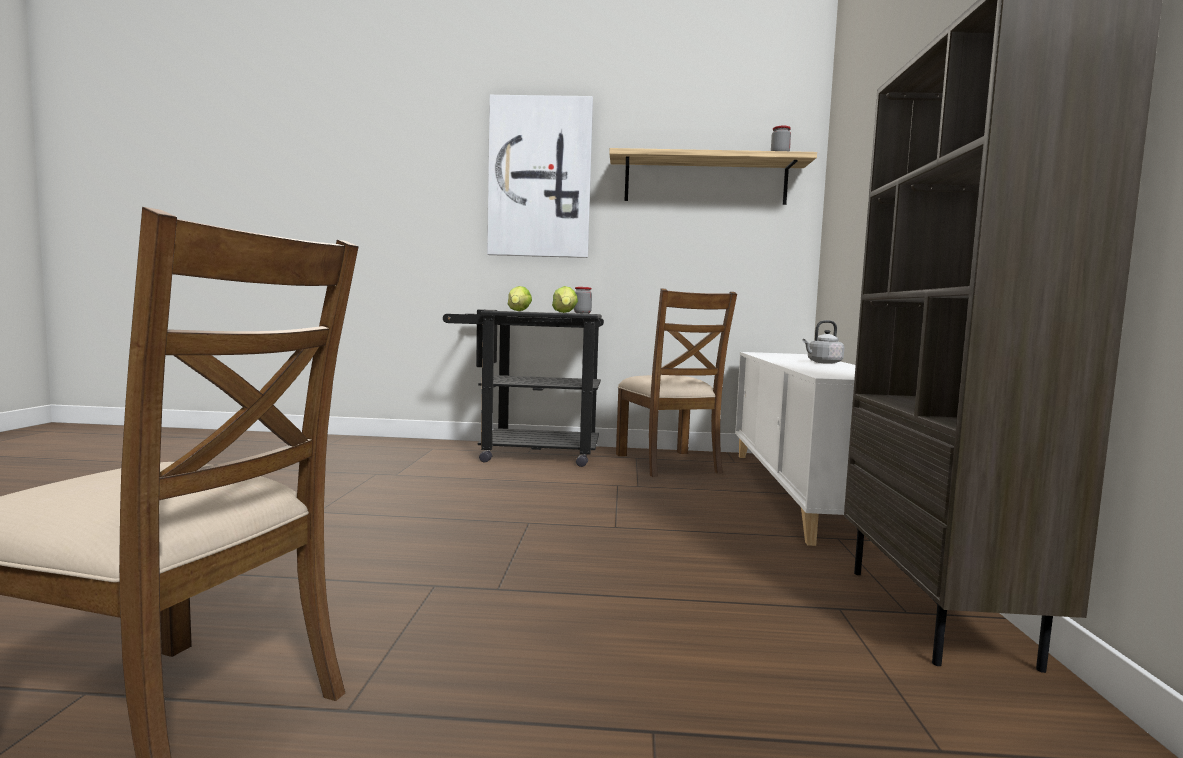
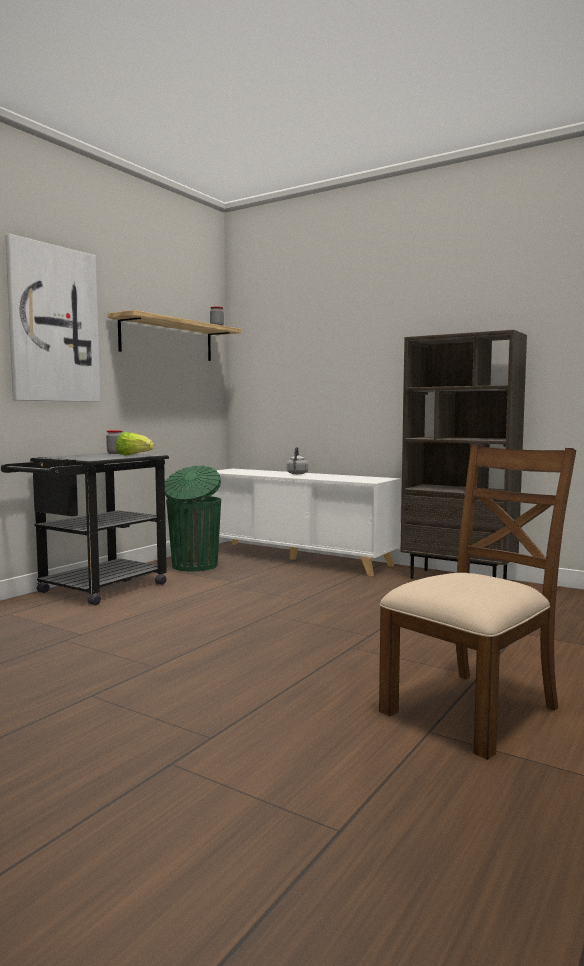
camera: 60 degrees left, 0 degrees up
lettuce [508,286,532,311] -> none
brown chair [616,289,737,477] -> green trash can [165,465,221,572]

